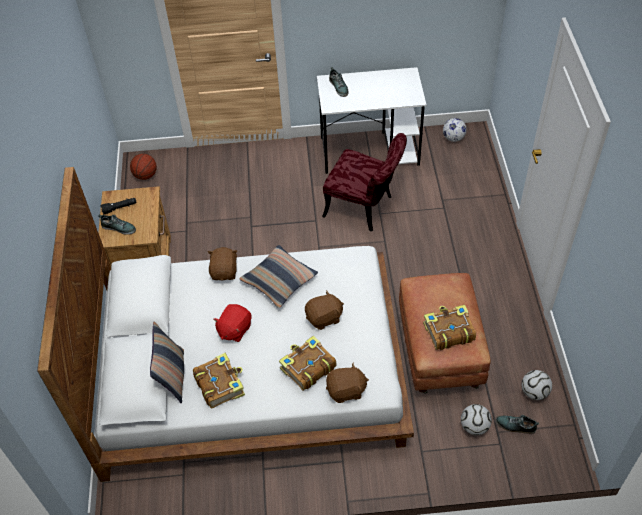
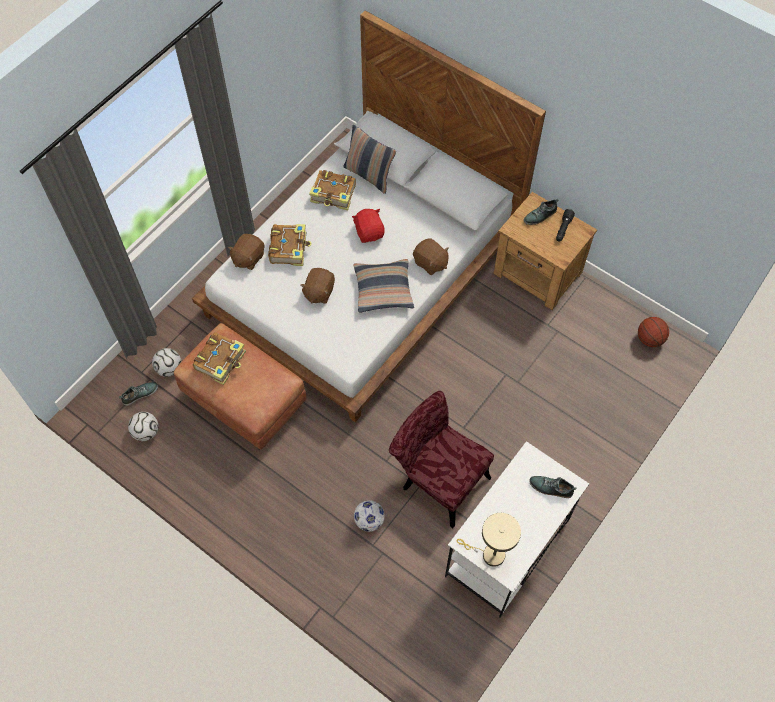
camera: 130 degrees right, 10 degrees up
red chair [322,133,407,231] -> red chair turned 60 degrees clockwise [389,391,494,528]
football [443,118,467,142] -> football moved to [354,500,385,532]
none -> beige table lamp [456,513,521,567]

